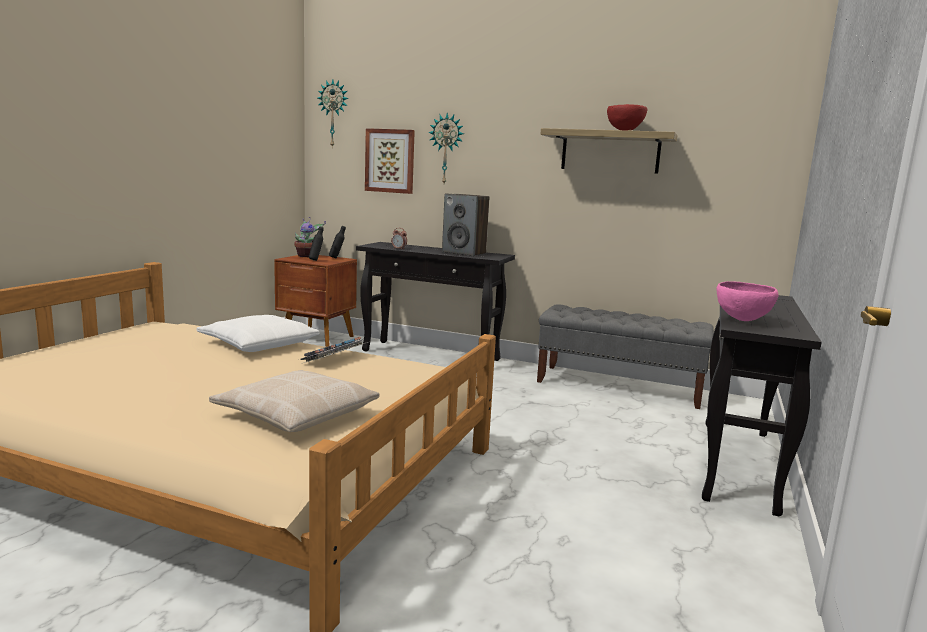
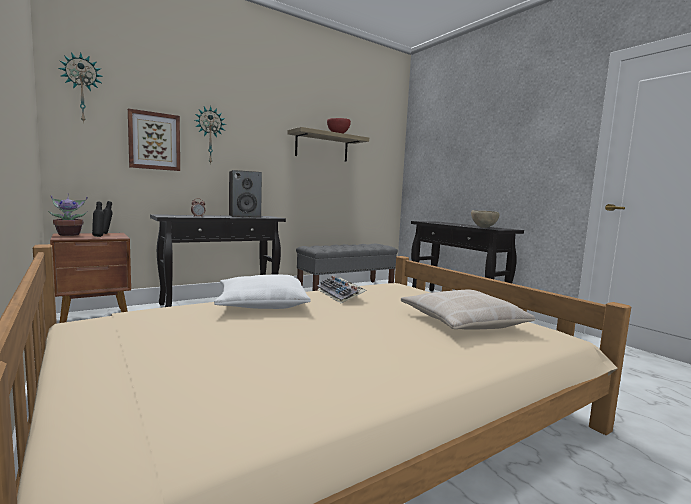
camera: 55 degrees left, 5 degrees down
pink bowl [717,281,779,321] -> brown bowl [471,210,500,228]

